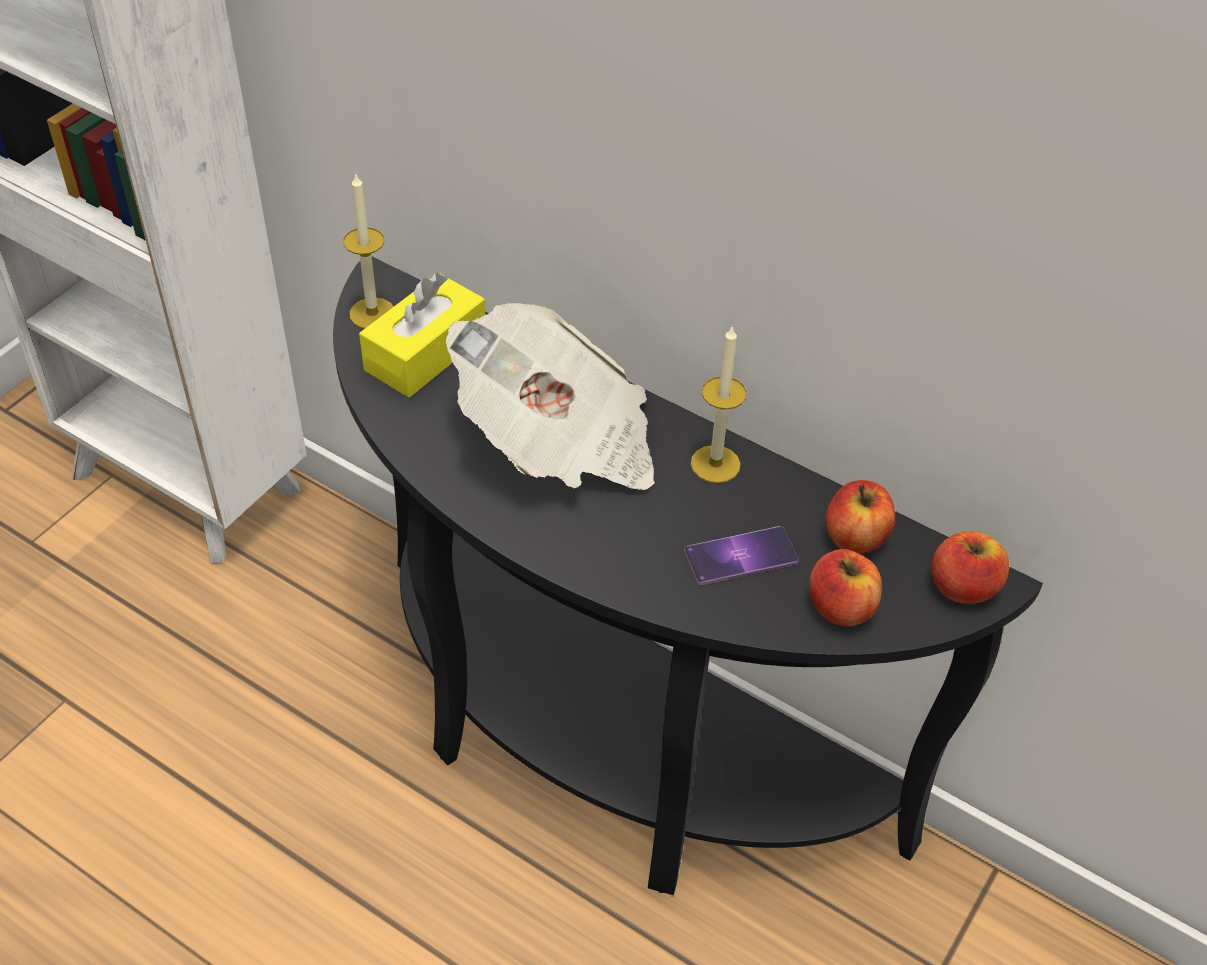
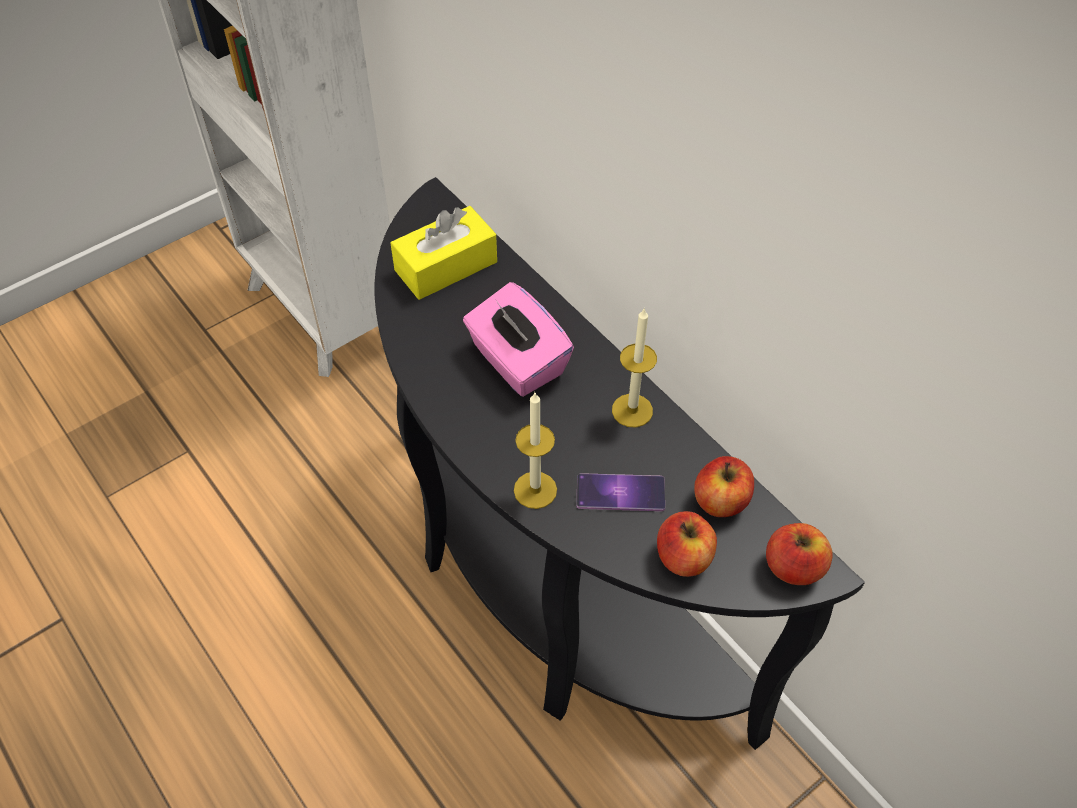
camera: 20 degrees right, 5 degrees up
candle [343,173,394,329] -> candle moved to [514,393,557,509]
newspaper [446,303,655,490] -> pink tissue box [463,282,574,397]

